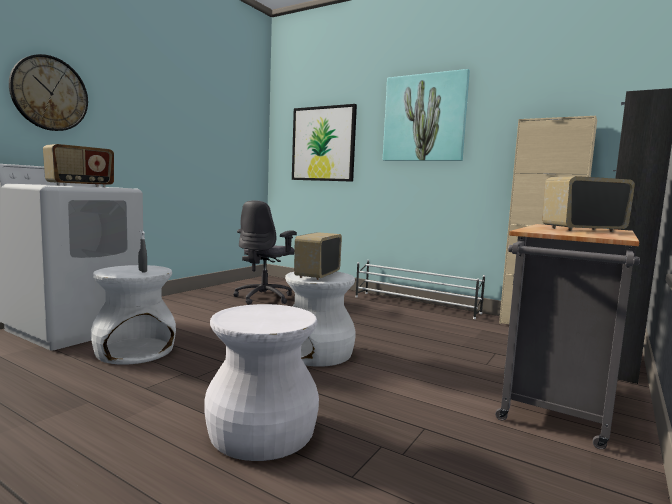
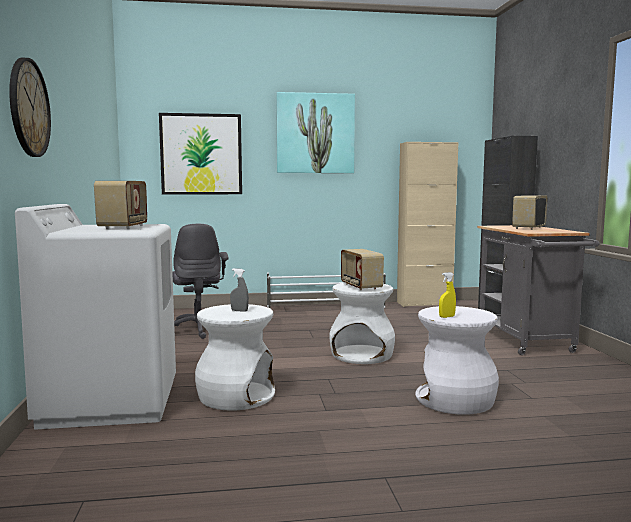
camera: 40 degrees left, 0 degrees up
none -> yellow spray bottle [439,272,456,318]

